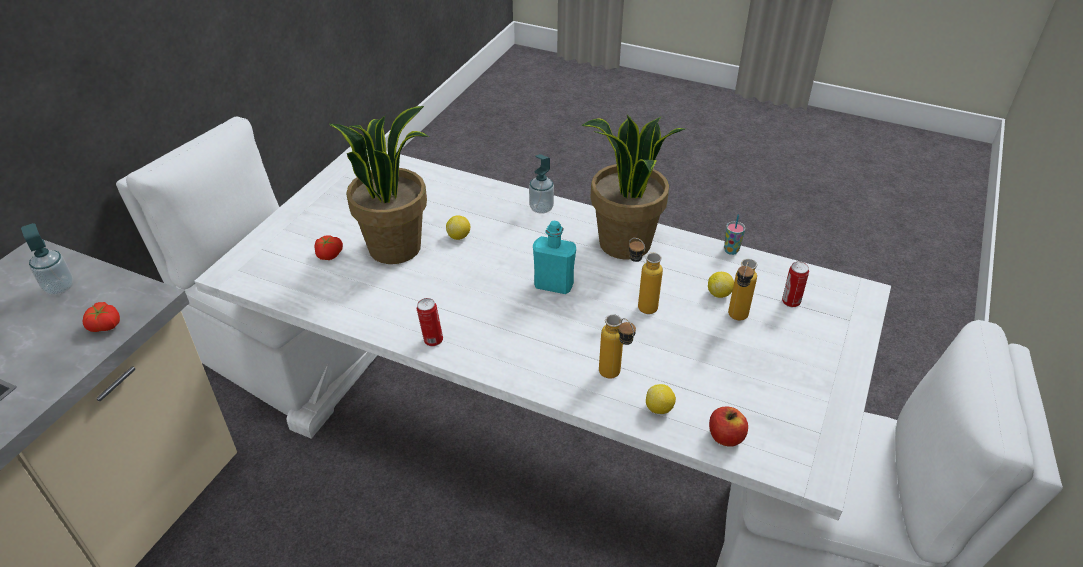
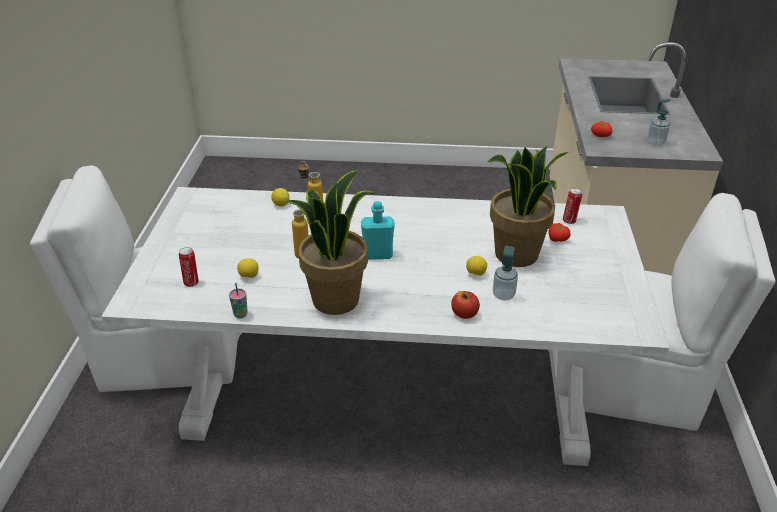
camera: 160 degrees right, 5 degrees down
can [417,298,443,346] -> can moved to [563,188,582,224]
soap dispenser [529,154,554,214] -> soap dispenser moved to [493,246,518,301]
apple [709,407,748,447] -> apple moved to [451,291,480,319]
bottle [728,259,757,320] -> none

